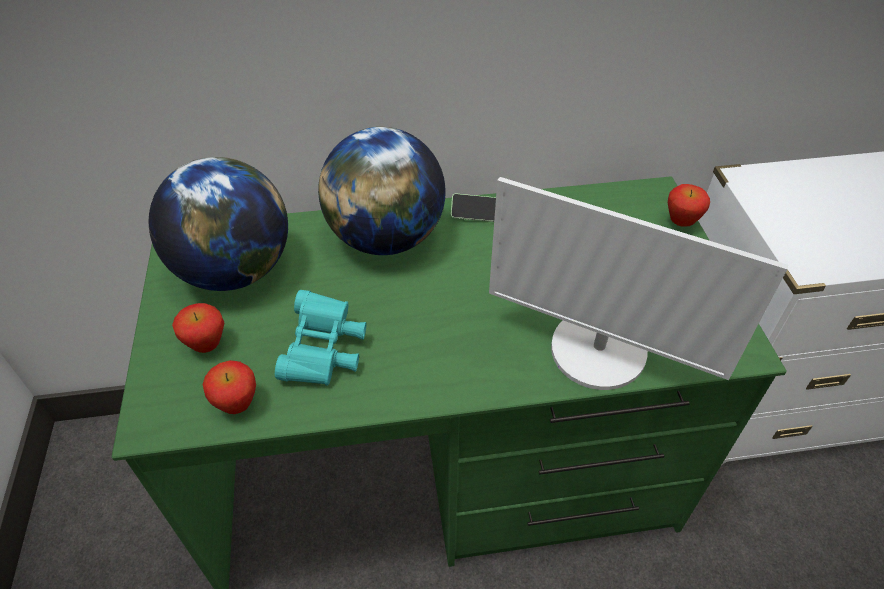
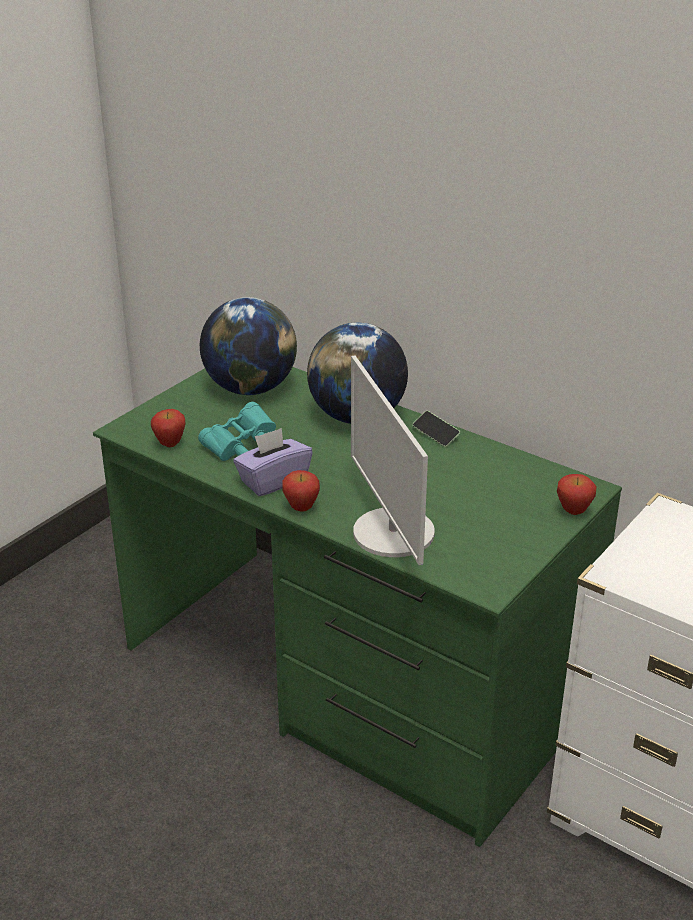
camera: 45 degrees right, 15 degrees down
apple [172,303,225,353] -> apple moved to [282,470,320,511]
none -> purple tissue box [233,428,313,496]

